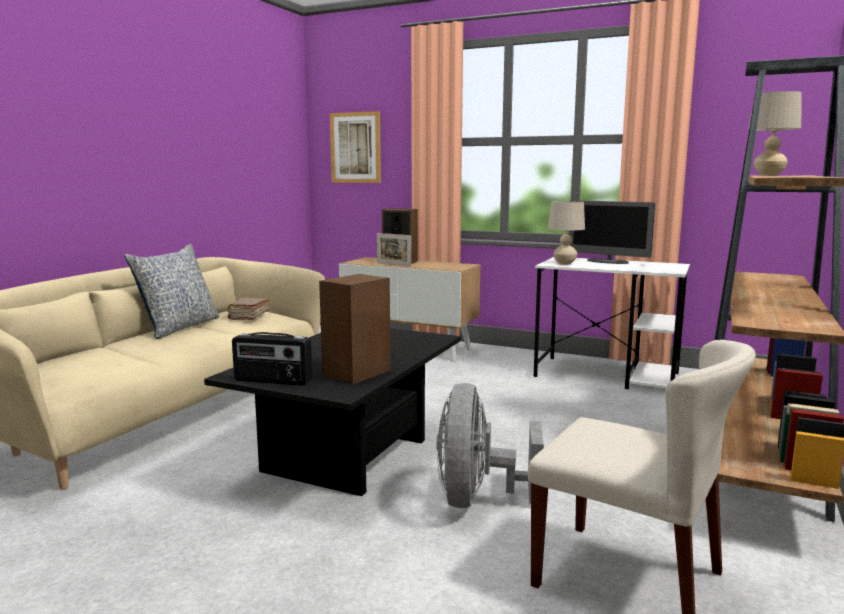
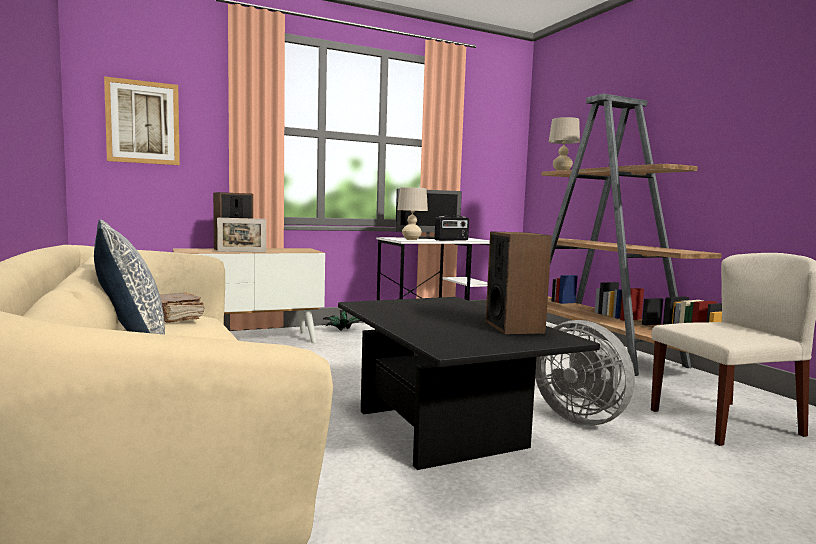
camera: 50 degrees left, 5 degrees down
radio [232,332,312,386] -> radio moved to [434,215,469,241]
none -> potted plant [323,310,361,331]

